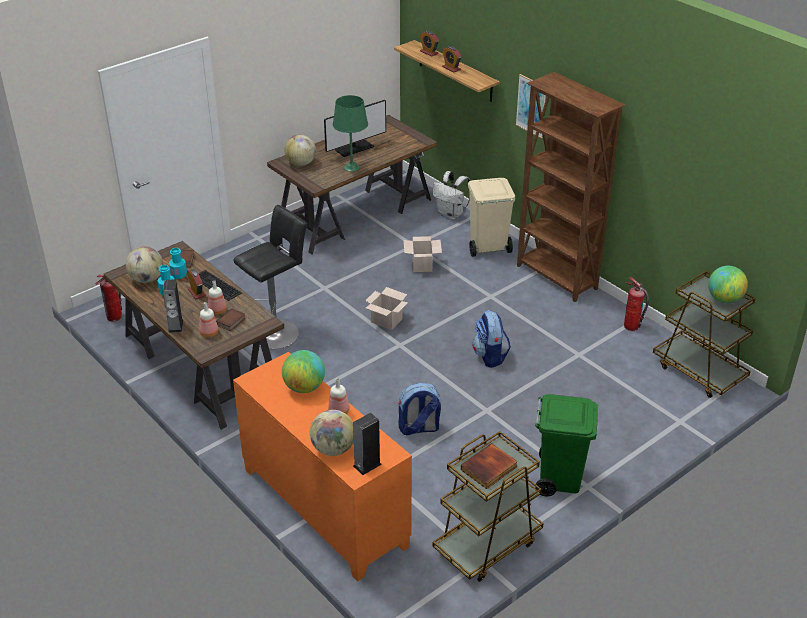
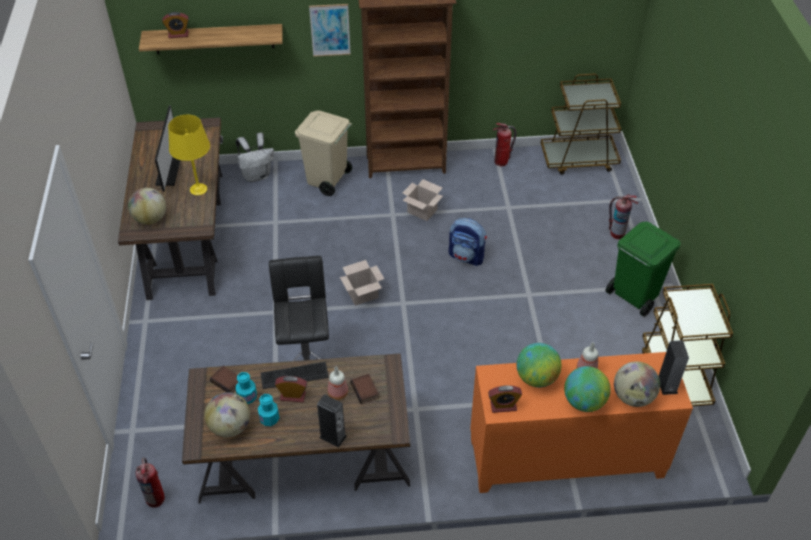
camera: 55 degrees left, 10 degrees up
bottle [199,302,218,338] -> none
green table lamp [333,95,368,172] -> yellow table lamp [168,115,210,195]
backpack [398,383,441,435] -> none
cardboard box [404,236,442,272] -> cardboard box moved to [402,179,443,221]
alarm clock [442,46,462,72] -> alarm clock moved to [488,385,522,413]
book [461,443,518,489] -> none
globe [708,266,748,304] -> globe moved to [564,366,611,412]
none -> fire extinguisher [609,194,638,239]

